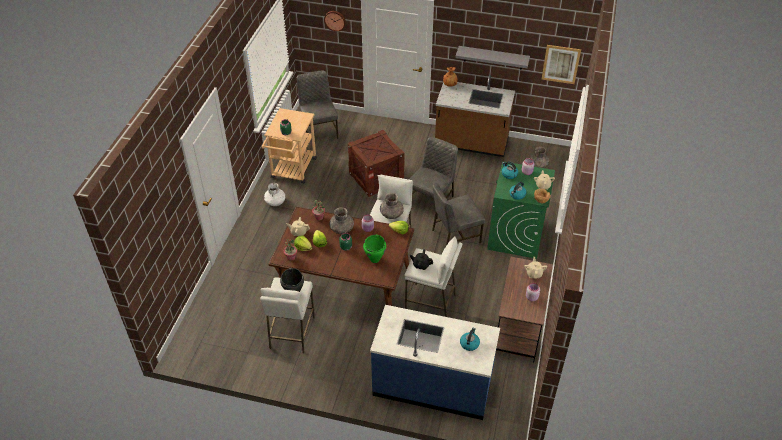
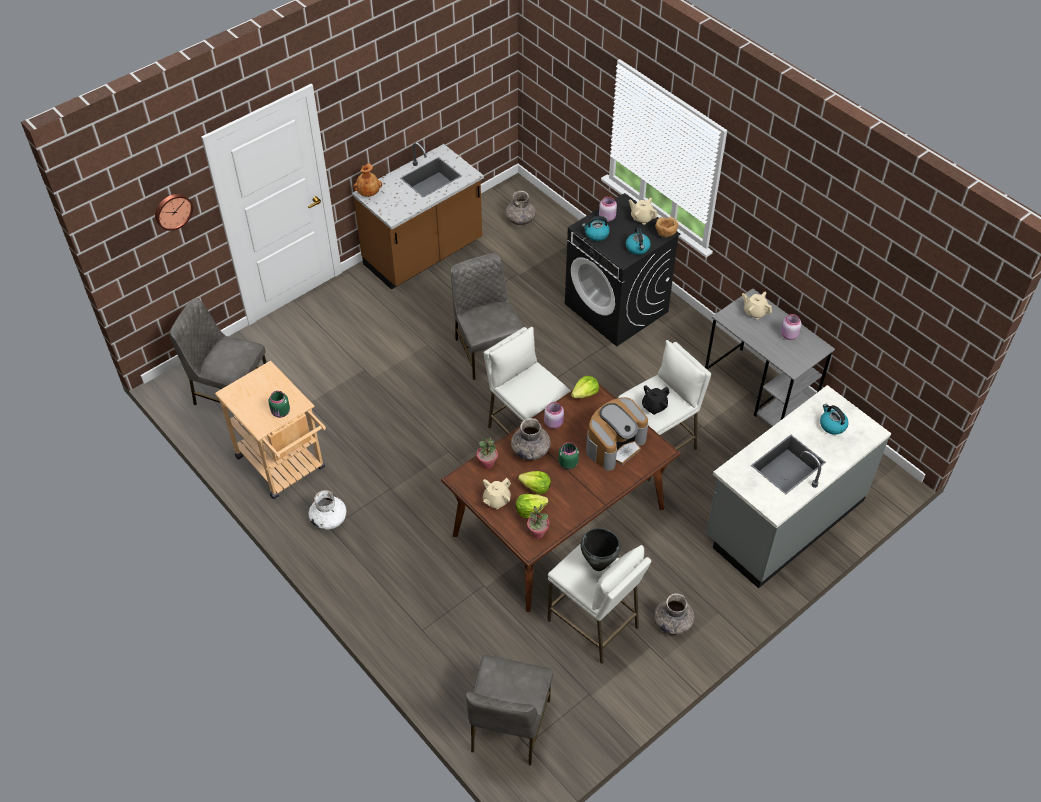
camera: 55 degrees left, 5 degrees up
crate [348,130,404,197] -> none
green cooking pot [363,235,386,263] -> coffee machine [586,397,648,471]
blue counter [370,305,500,420] -> grey counter [706,385,891,588]
grey vase [380,193,404,219] -> grey vase moved to [655,593,695,635]
grey chair [432,182,485,246] -> grey chair moved to [466,654,553,766]
grey shelf [455,46,530,70] -> none
green washing machine [487,163,555,259] -> black washing machine [565,193,680,346]
brown desk [496,257,553,362] -> grey desk [705,289,835,427]
picture [541,45,581,84] -> none

